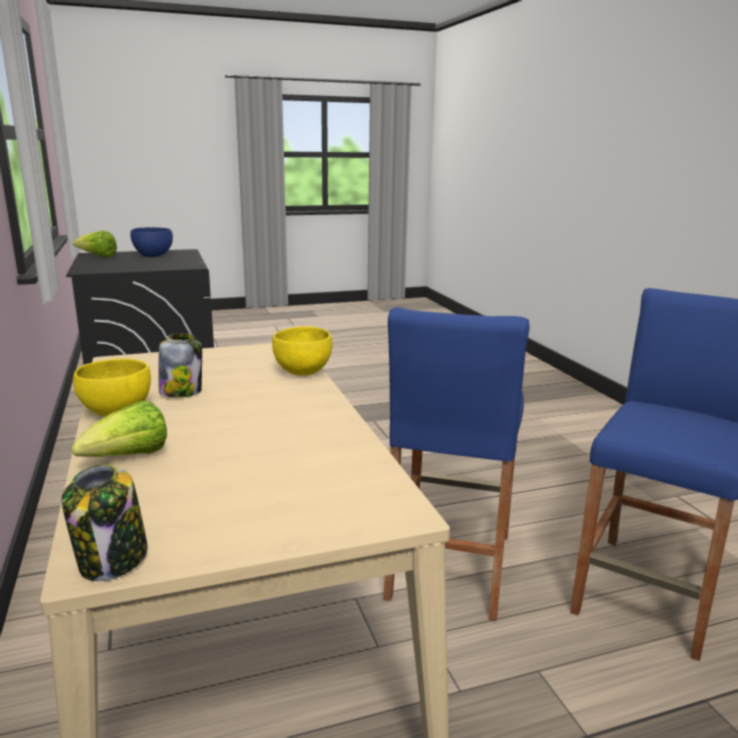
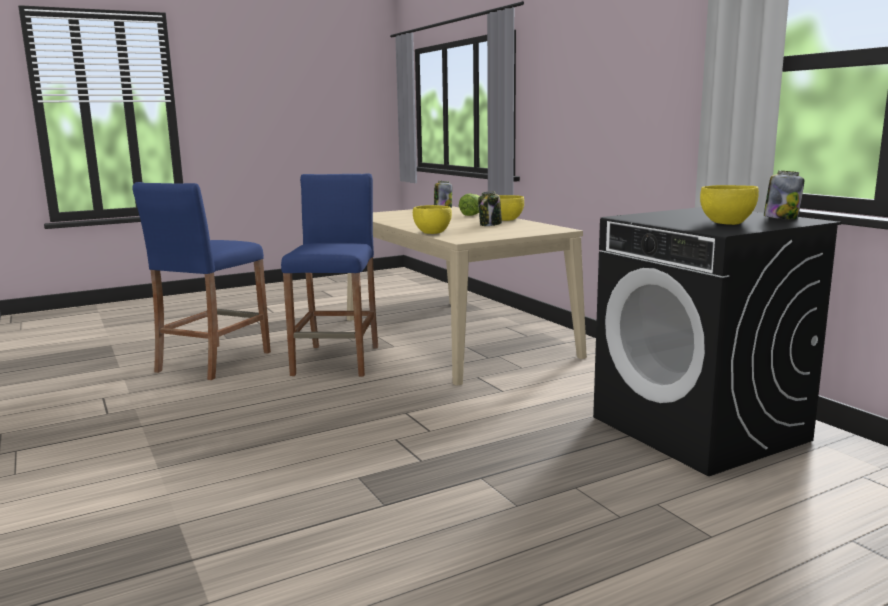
camera: 170 degrees right, 5 degrees down
lettuce [72,230,117,258] -> jar [764,171,804,220]
blue bowl [130,227,173,257] -> yellow bowl [700,185,759,225]

